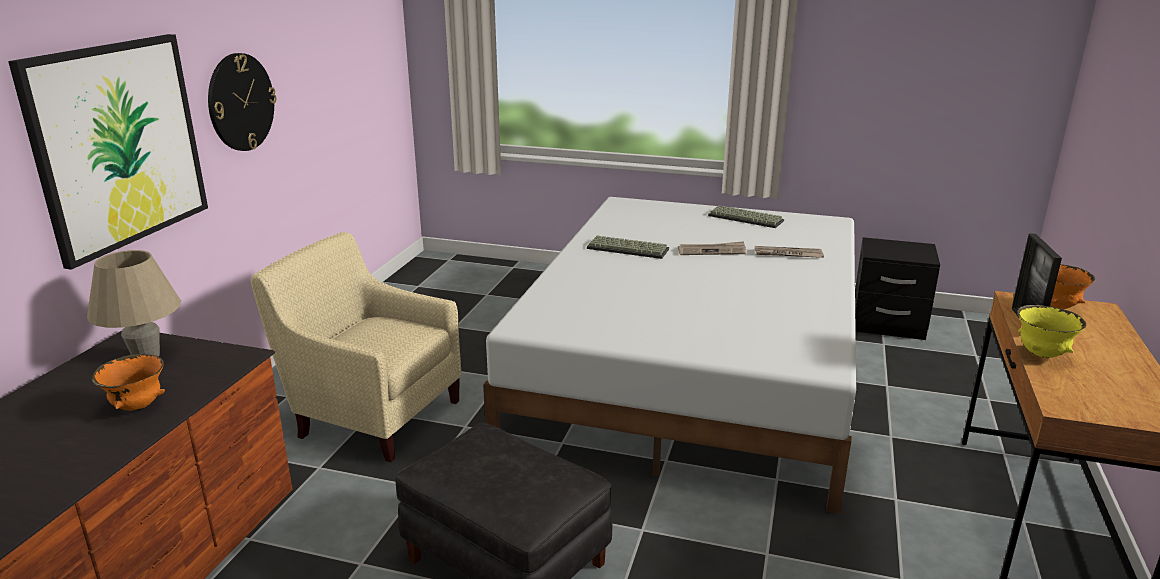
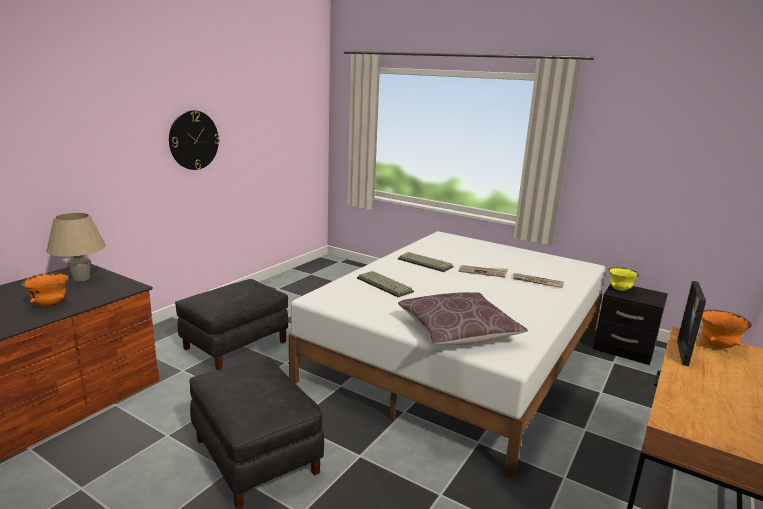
camera: 15 degrees right, 5 degrees down
picture [8,34,208,270] -> none
beige armchair [251,232,462,462] -> black ottoman [175,279,288,371]
keyboard [708,205,784,228] -> keyboard moved to [357,271,414,297]
yellow bowl [1017,305,1087,358] -> yellow bowl moved to [609,267,639,291]
none -> brown pillow [398,292,528,345]

